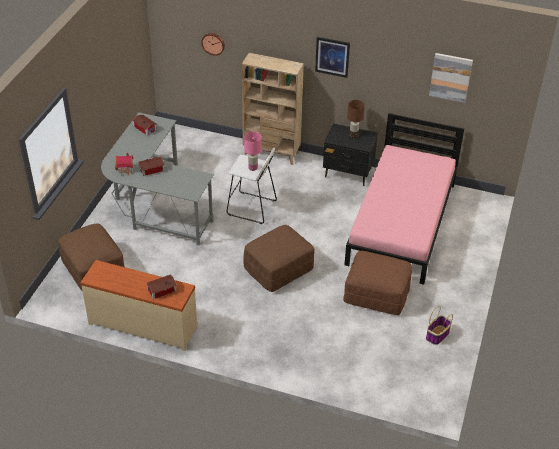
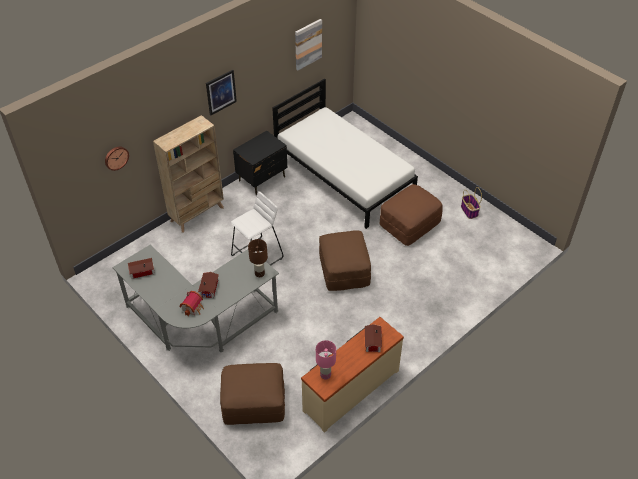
camera: 60 degrees left, 5 degrees up
pink table lamp [244,131,262,171] -> pink table lamp moved to [316,340,336,379]
pink bed [344,113,464,285] -> white bed [272,78,418,229]
brown table lamp [347,100,365,138] -> brown table lamp moved to [248,239,268,277]

